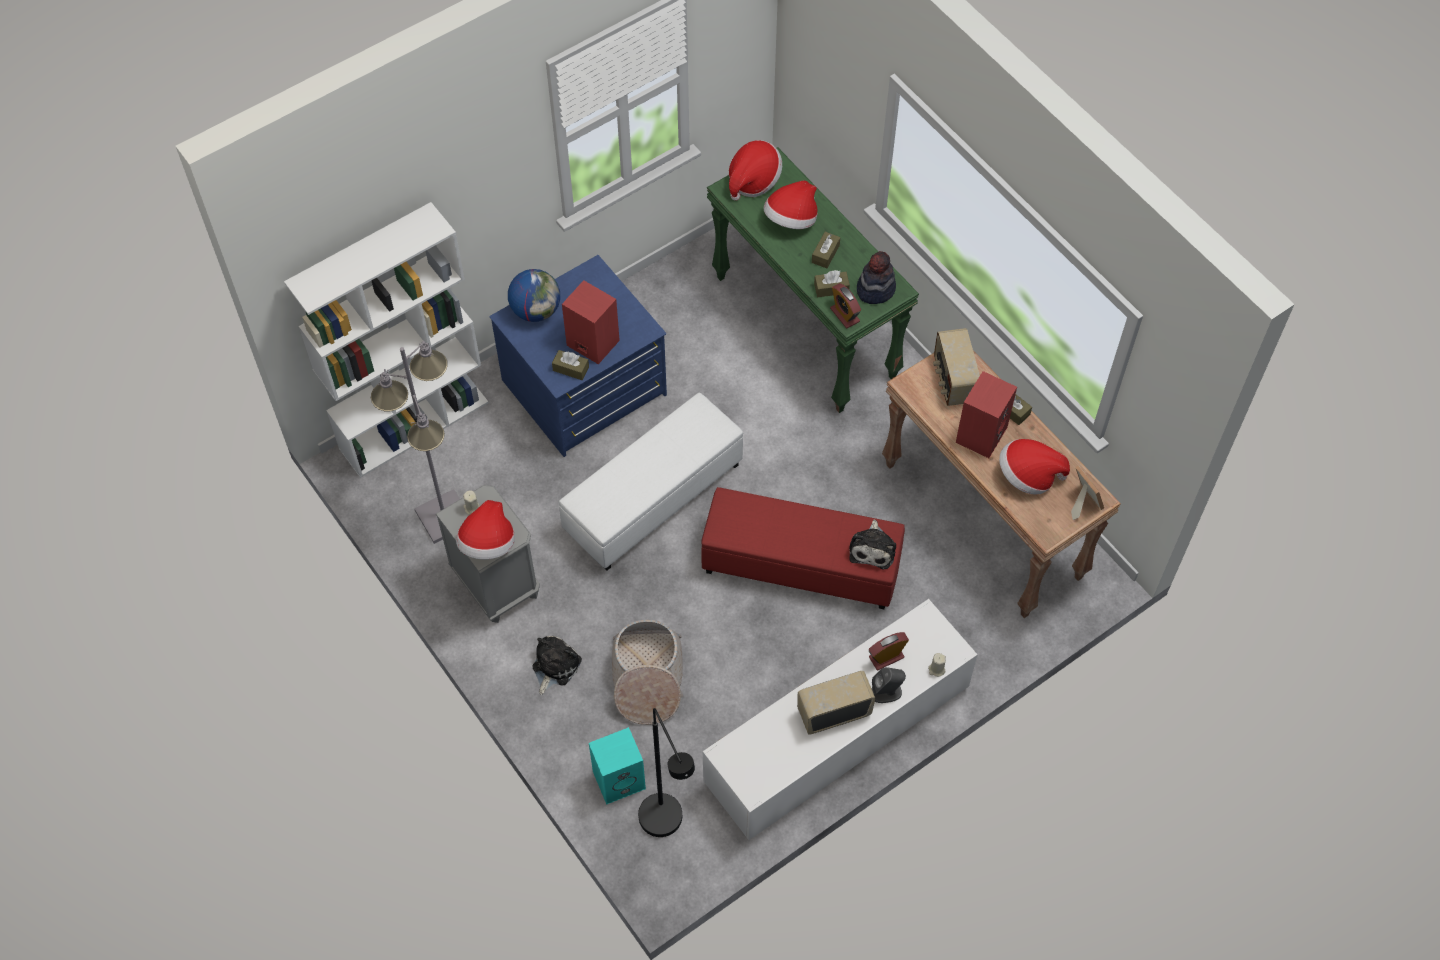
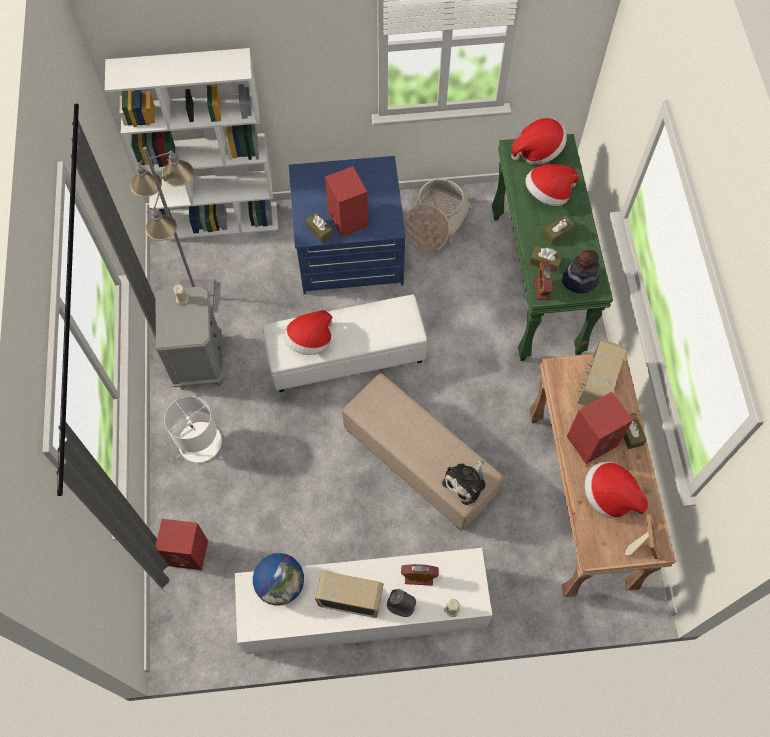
camera: 30 degrees right, 5 degrees up
hat [456,500,515,560] -> hat moved to [284,310,333,355]
globe [508,269,560,322] -> globe moved to [253,553,304,606]
plush toy [533,636,582,695] -> white table lamp [164,396,222,463]
turquoise speaker [589,727,646,805] -> red speaker [156,519,208,570]
basket [612,620,683,725] -> basket moved to [404,178,472,252]
black floor lamp [638,708,695,837] -> none
red ottoman [701,487,905,609] -> beige ottoman [342,373,503,530]

